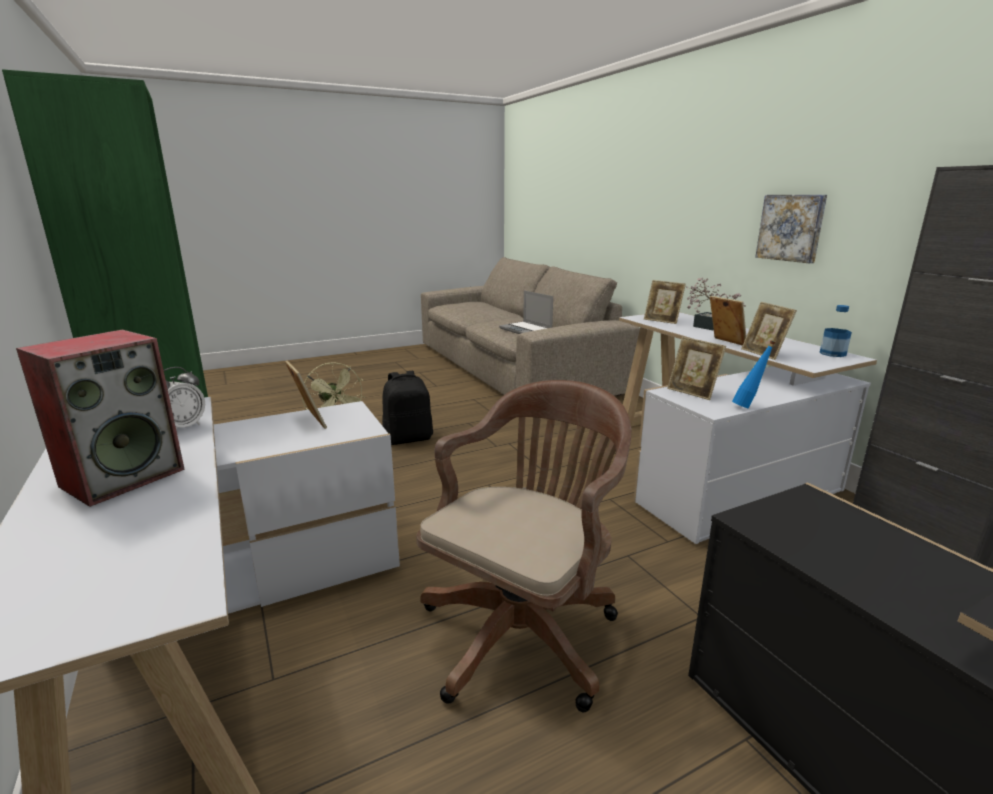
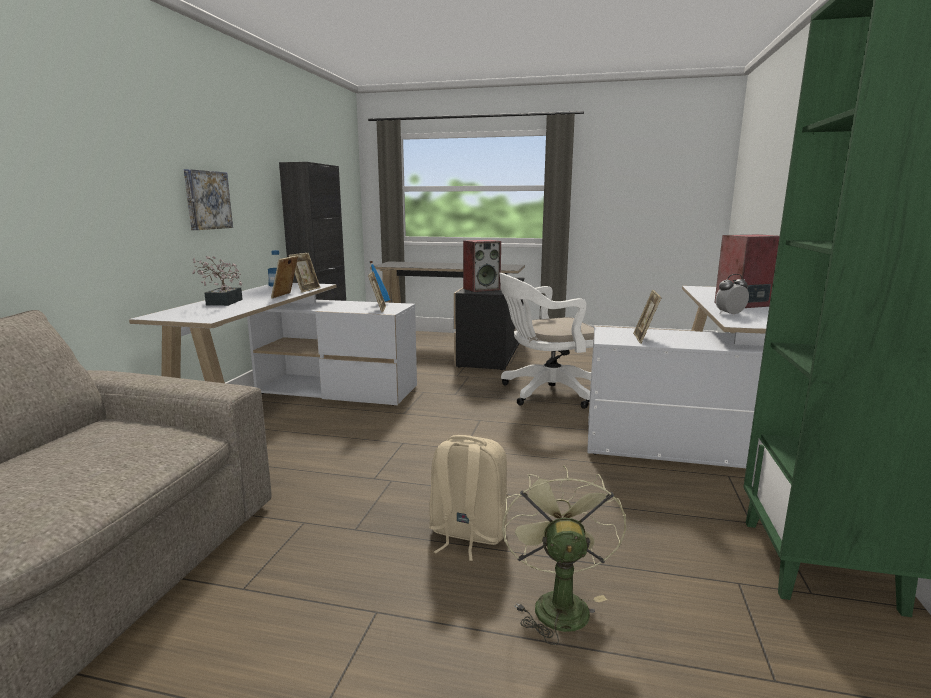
camera: 140 degrees left, 5 degrees down
black backpack [382,371,433,445] -> beige backpack [429,435,507,561]
brown office chair [416,380,632,712] -> white office chair [499,273,594,409]
laptop [499,290,553,334] -> none
picture frame [644,280,686,324] -> none
none -> speaker [463,240,501,292]

